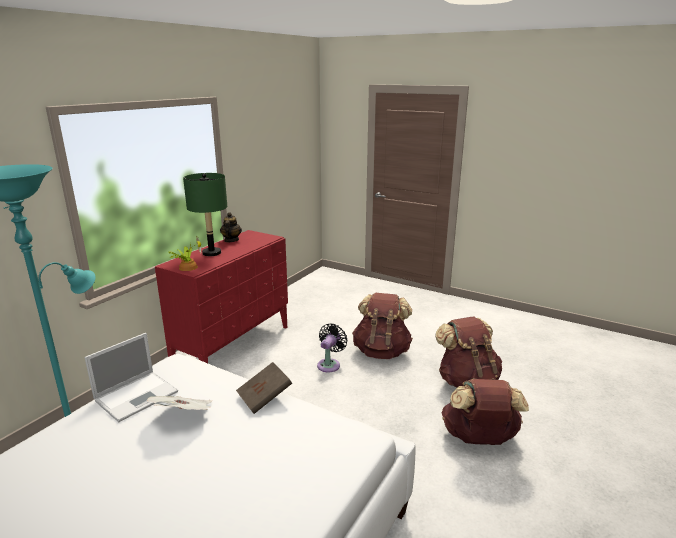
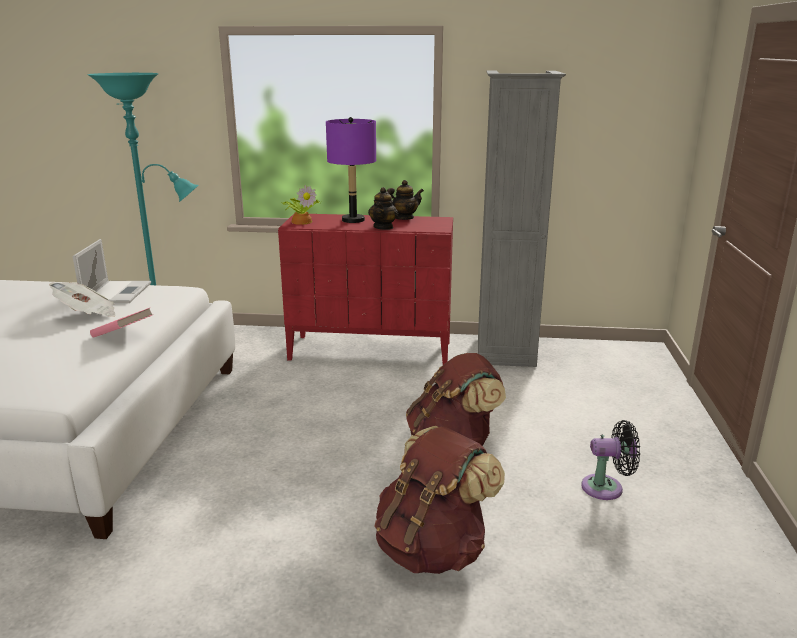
camera: 65 degrees right, 0 degrees up
laptop [84,333,178,422] -> laptop turned 105 degrees counterclockwise [72,239,151,303]
green table lamp [183,173,227,256] -> purple table lamp [326,117,376,223]
brown book [236,362,292,414] -> pink book [90,308,152,338]
black fan [317,323,348,373] -> black fan moved to [581,420,640,500]
brown backpack [442,378,529,445] -> none
none -> teapot [368,187,398,230]
none -> grey cabinet [478,71,566,367]

